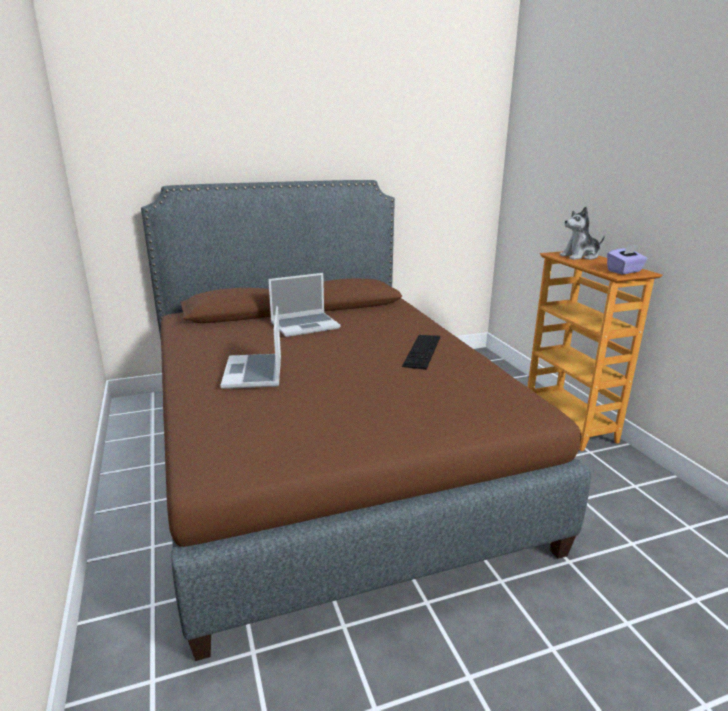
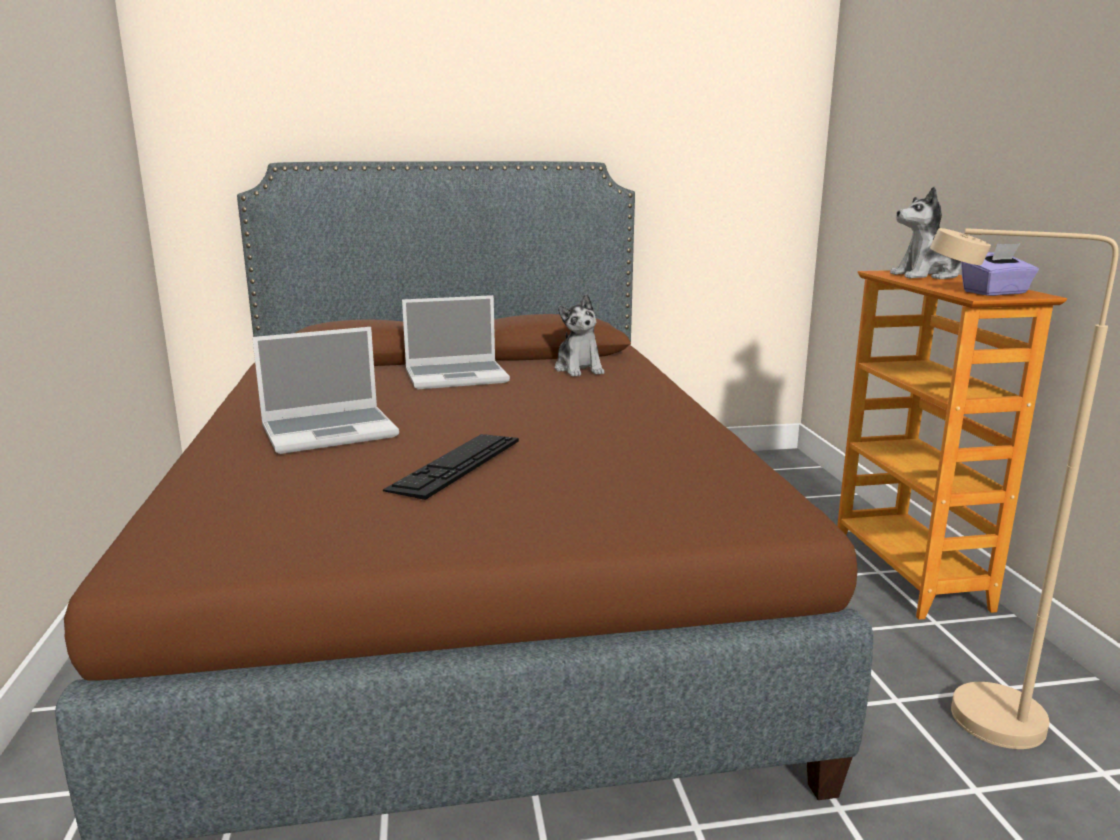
camera: 10 degrees right, 5 degrees down
laptop [221,306,281,389] -> laptop turned 120 degrees counterclockwise [252,327,399,454]
keyboard [402,335,440,370] -> keyboard moved to [383,434,519,500]
none -> plush toy [555,294,604,377]
none -> beige floor lamp [930,228,1119,749]

